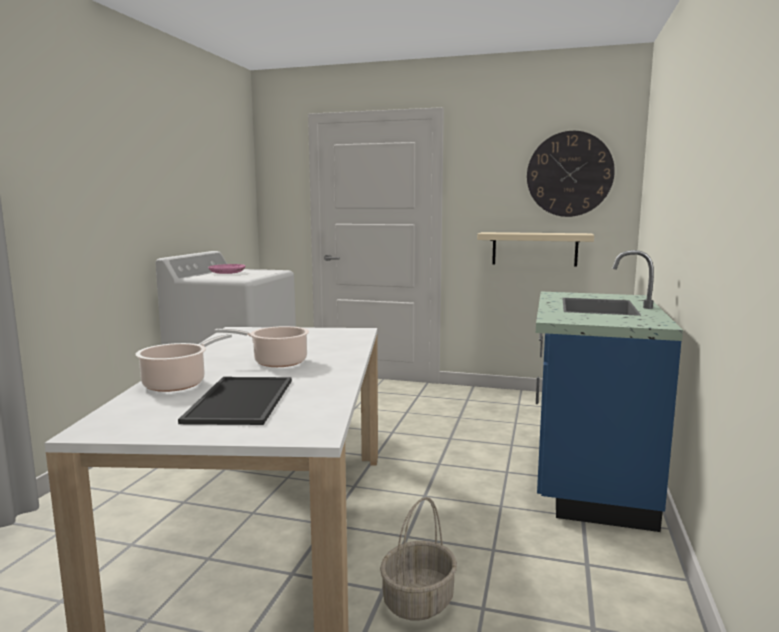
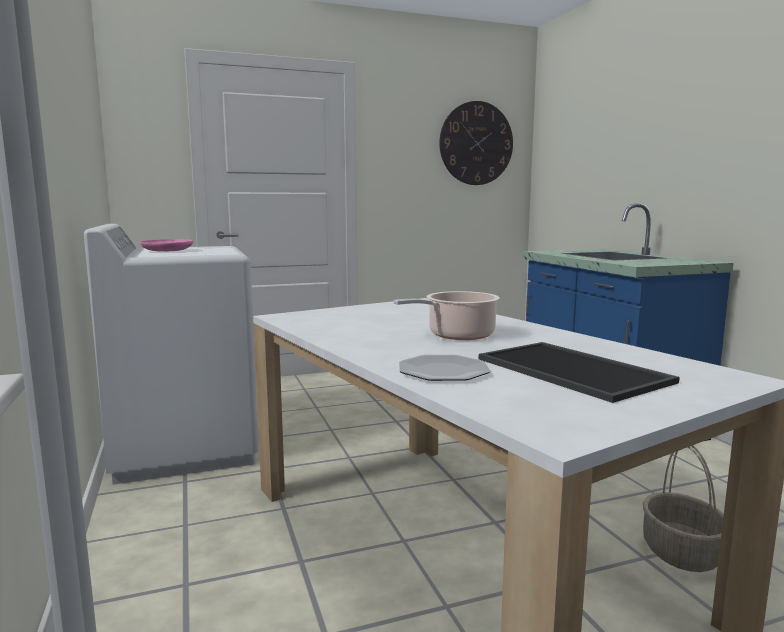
camera: 35 degrees left, 0 degrees up
cooking pot [135,334,232,392] -> plate [399,355,490,381]
beige shelf [477,232,594,266] -> none

